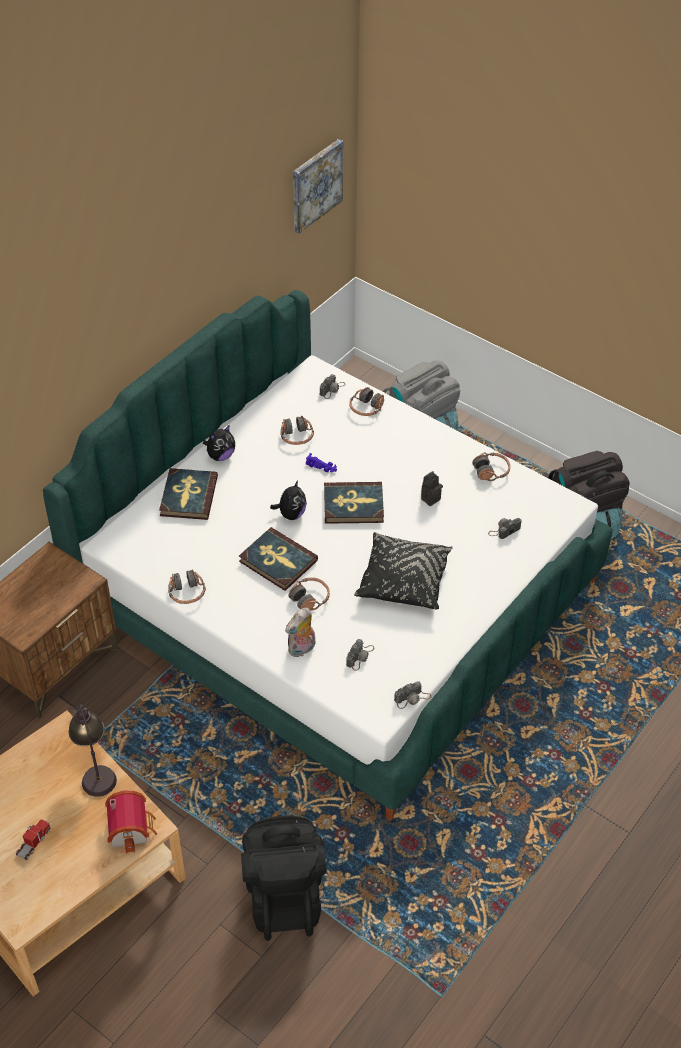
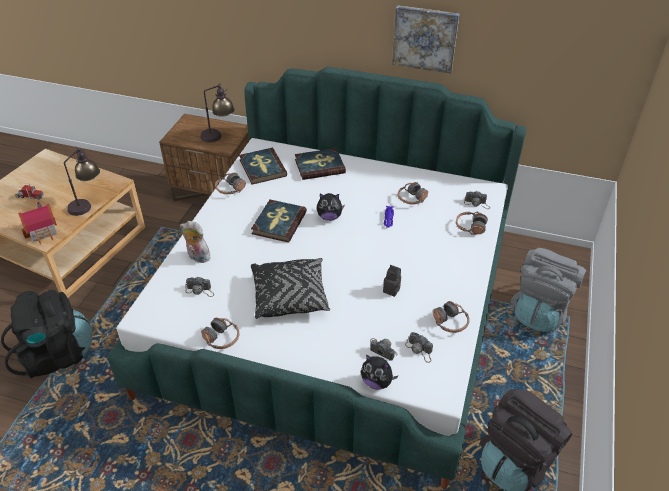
camera: 70 degrees right, 5 degrees down
plush toy [203,426,235,461] -> plush toy moved to [361,354,398,390]
headphones [289,577,330,610] -> headphones moved to [201,318,239,349]
picture [293,139,343,234] -> picture moved to [392,5,460,74]
book [324,482,384,524] -> book moved to [239,148,287,185]
camera [394,681,432,709] -> camera moved to [405,332,433,363]
none -> table lamp [200,83,235,143]

